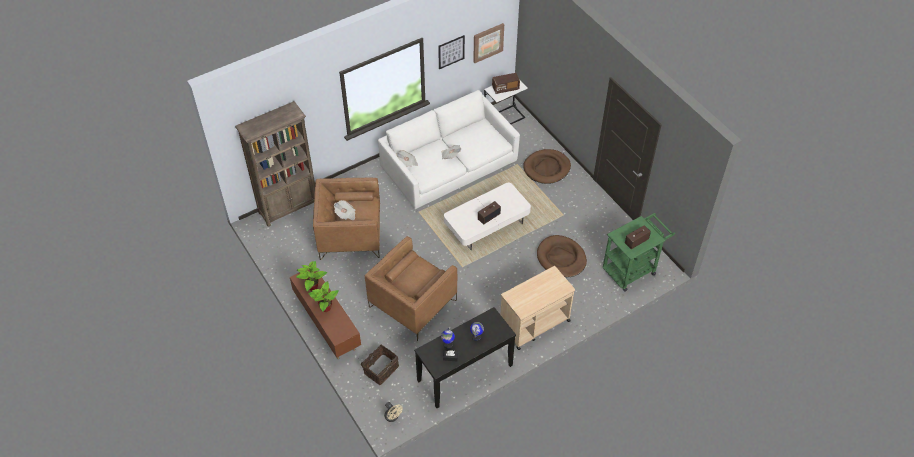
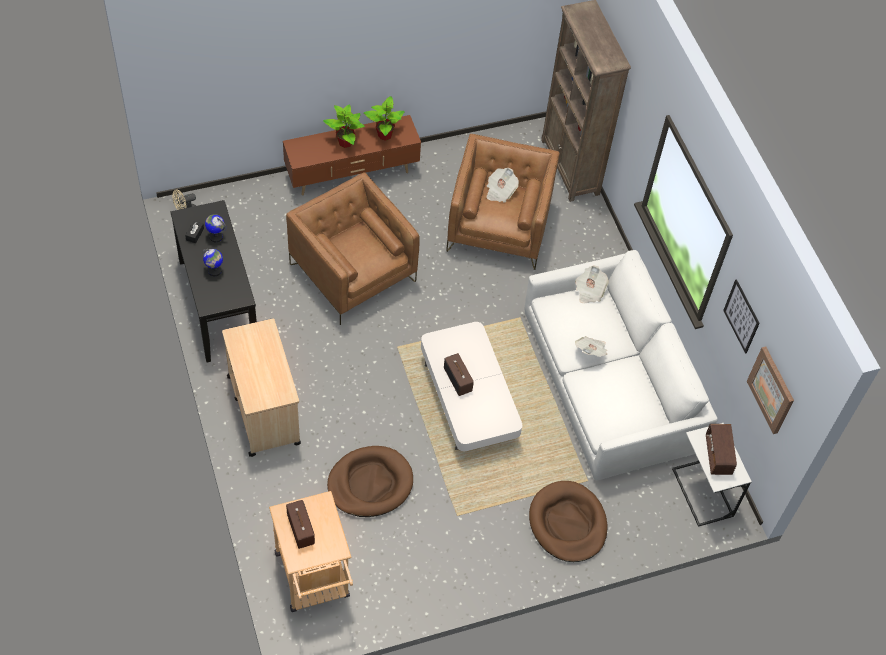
camera: 100 degrees right, 5 degrees up
basket [361,345,399,385] -> none
green cart [603,213,675,292] -> beige cart [269,491,353,612]

